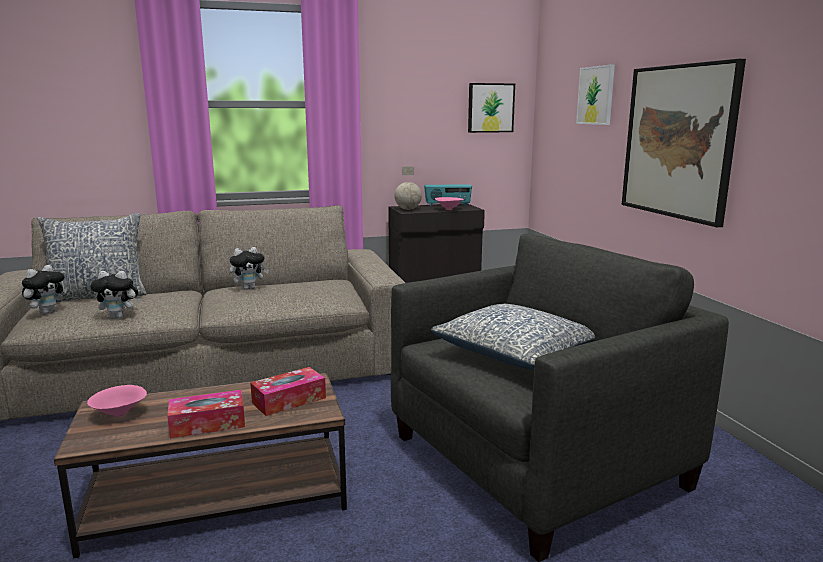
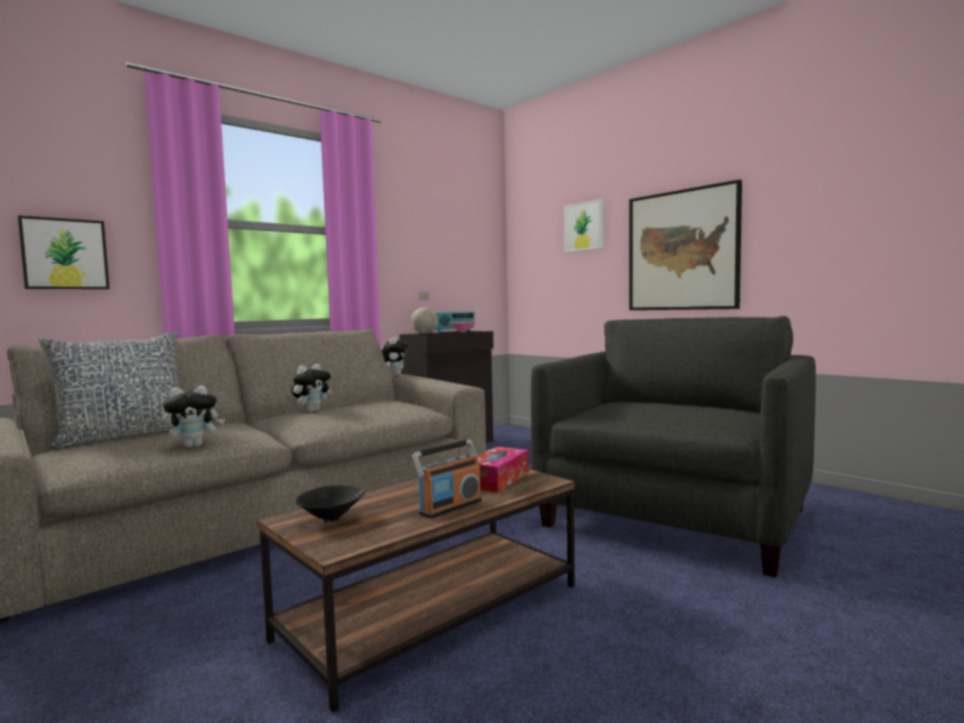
camera: 25 degrees left, 10 degrees down
plush toy [22,265,67,314] -> plush toy moved to [382,337,408,376]
pink bowl [87,385,147,417] -> black bowl [295,485,365,523]
tissue box [167,390,245,439] -> radio [412,439,482,519]
pillow [431,304,595,370] -> none
picture [468,83,515,133] -> picture moved to [18,215,110,289]

